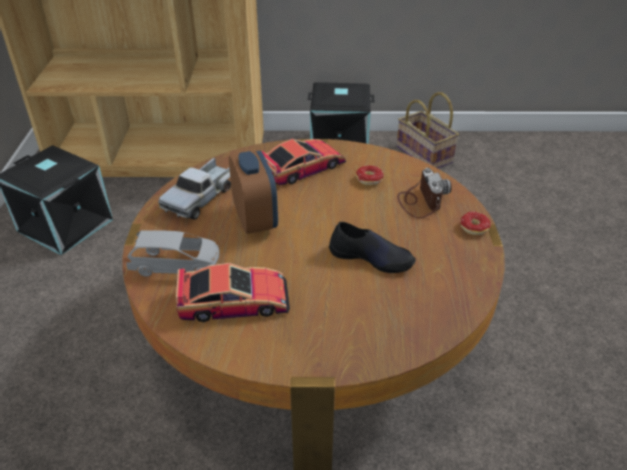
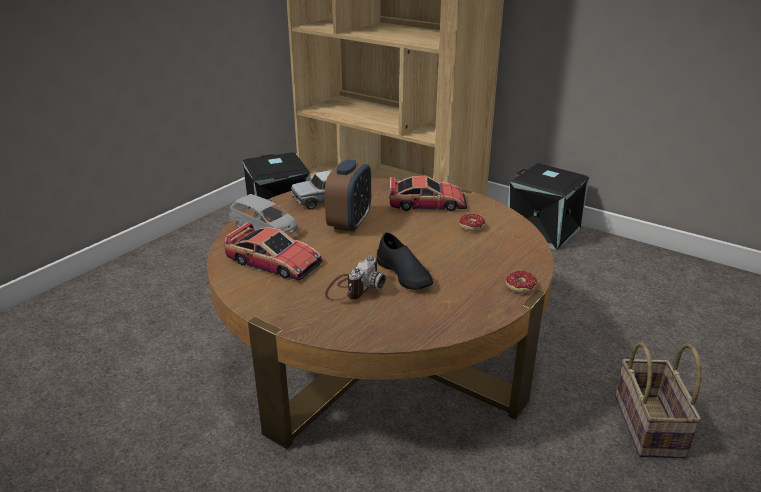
camera: 35 degrees right, 10 degrees down
basket [397,92,459,168] -> basket moved to [615,342,702,458]
camera [397,168,452,218] -> camera moved to [325,256,386,301]

